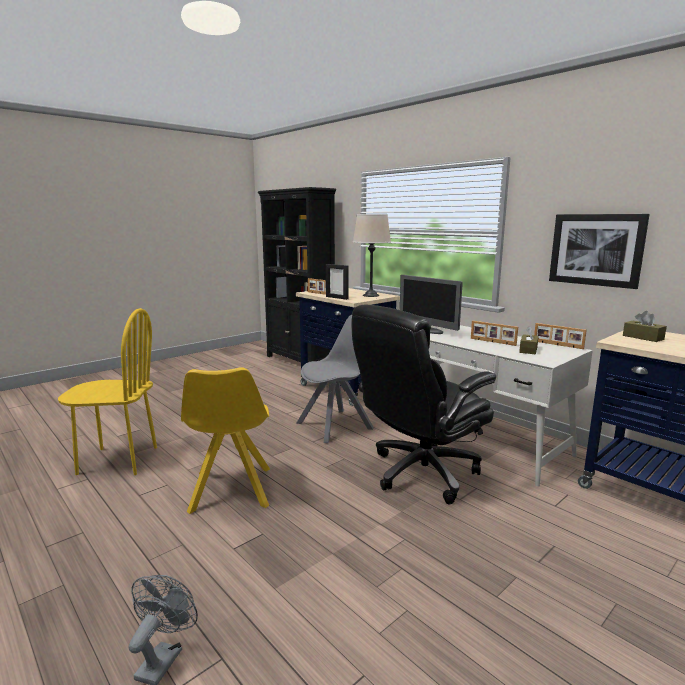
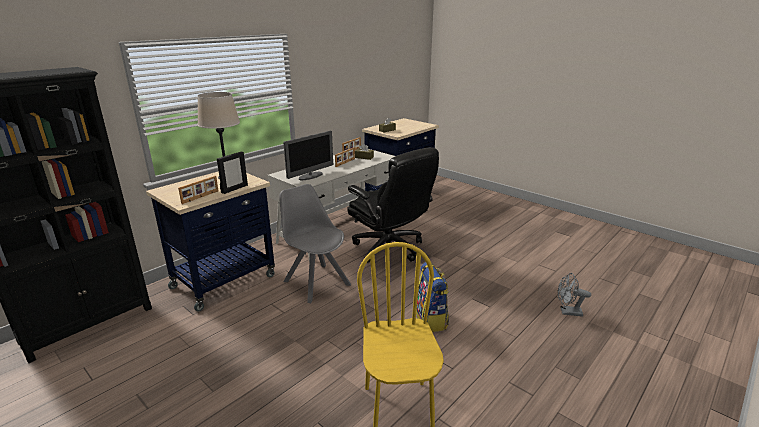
camera: 95 degrees left, 10 degrees up
yellow chair [181,367,270,514] -> backpack [416,262,449,332]
picture [549,214,650,289] -> none

